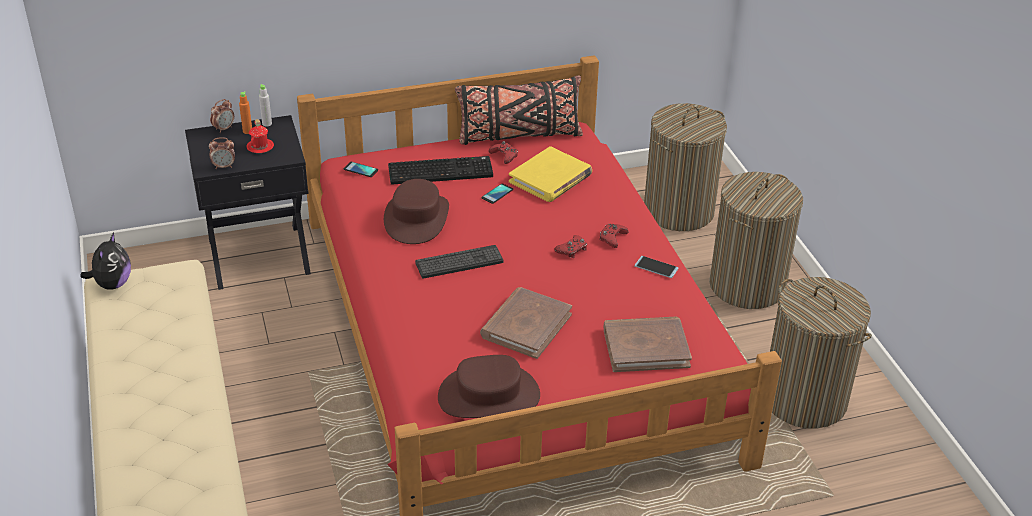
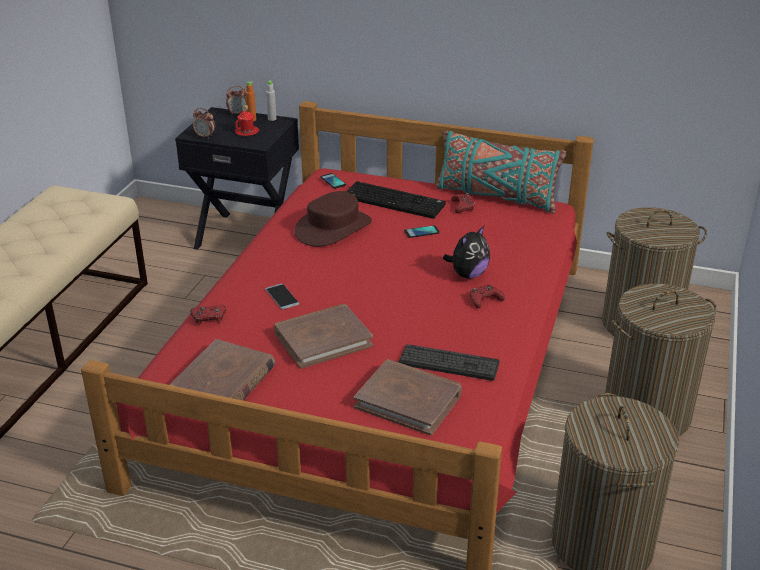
camera: 35 degrees right, 5 degrees down
plush toy [80,232,131,290] -> plush toy moved to [443,226,490,279]
keyboard [415,245,503,279] -> keyboard moved to [399,344,500,381]
brown hat [438,355,540,418] -> brown book [170,339,275,401]
black pillow [455,75,583,145] -> turquoise pillow [436,131,566,213]
yellow book [509,146,592,202] -> none
red game controller [554,235,587,258] -> red game controller moved to [190,305,226,325]
phone [634,256,678,278] -> phone moved to [265,284,299,309]

